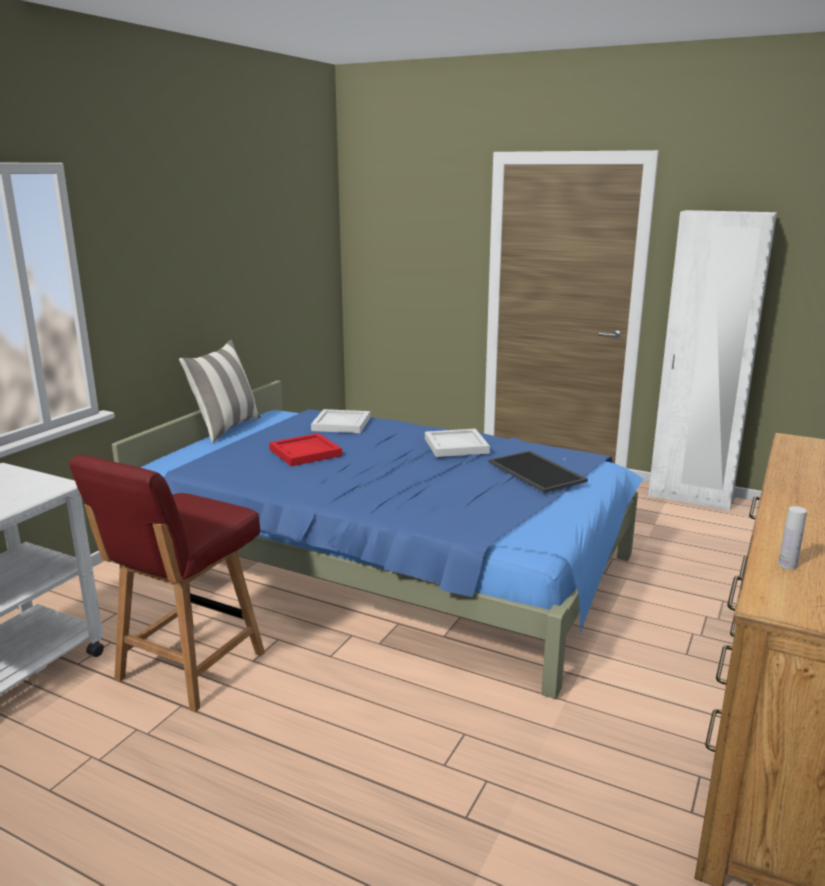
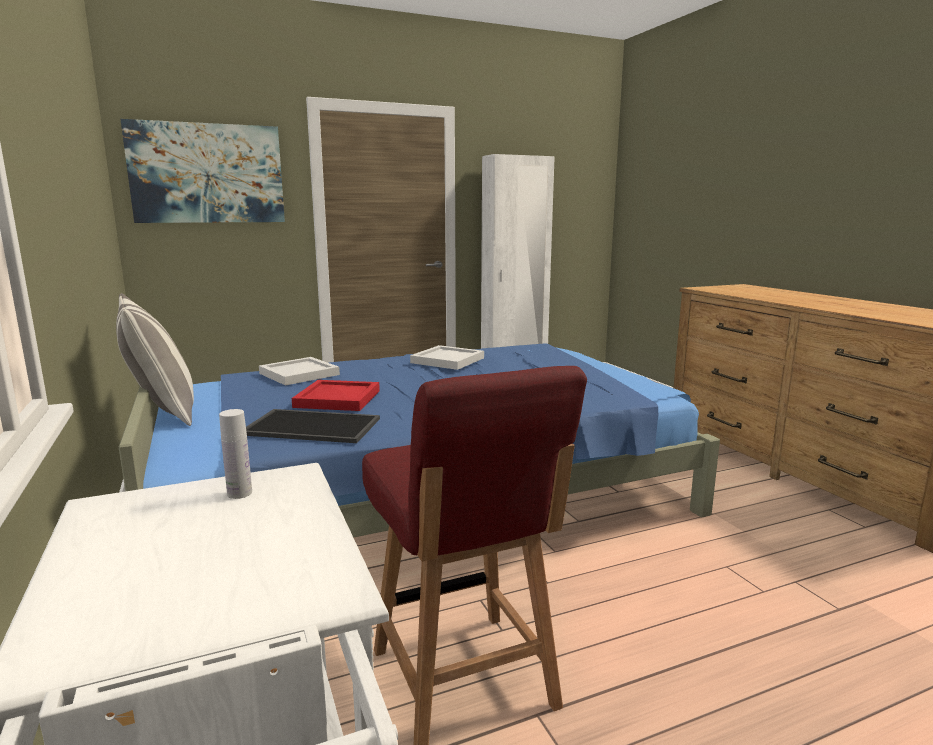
camera: 50 degrees left, 5 degrees down
tray [489,451,588,493] -> tray moved to [246,409,380,443]
white bottle [778,506,807,570] -> white bottle moved to [219,409,252,499]
none -> picture [120,119,285,223]

